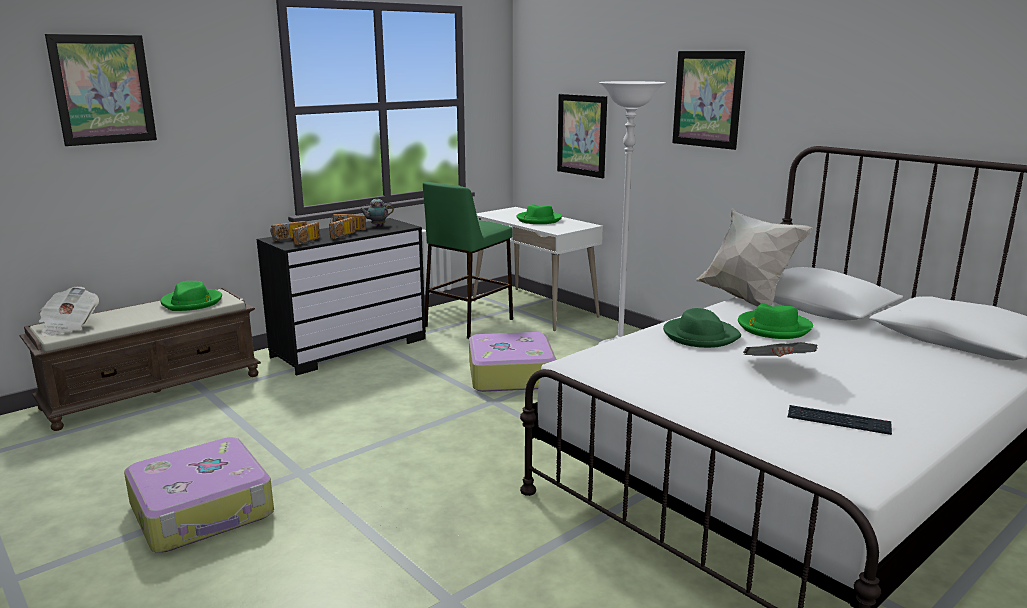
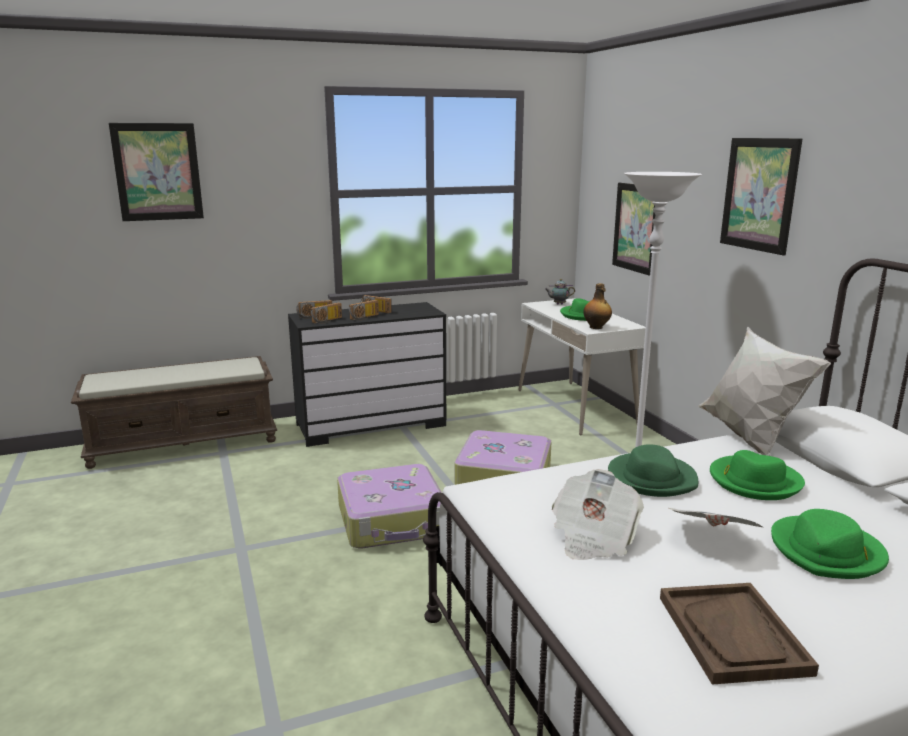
camera: 20 degrees right, 0 degrees up
newspaper [39,287,99,336] -> newspaper moved to [552,469,644,560]
suitcase [124,437,274,553] -> suitcase moved to [337,464,442,549]
green hat [160,281,222,311] -> green hat moved to [771,509,889,579]
teapot [359,197,394,226] -> teapot moved to [545,279,575,304]
green stool [423,182,513,339] -> none
keyboard [788,405,892,435] -> brown tray [660,583,819,685]
none -> bottle [583,283,612,329]

